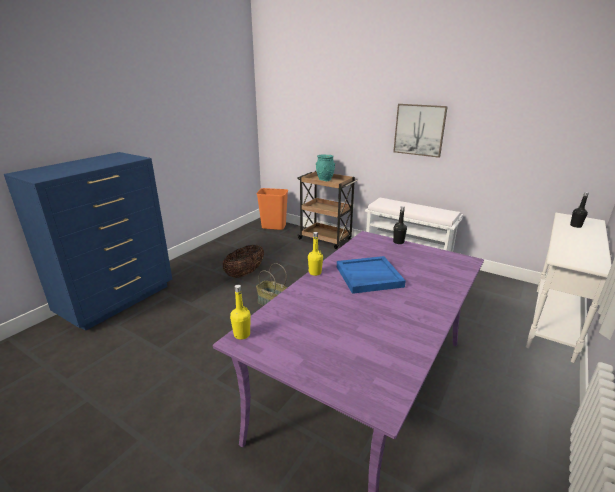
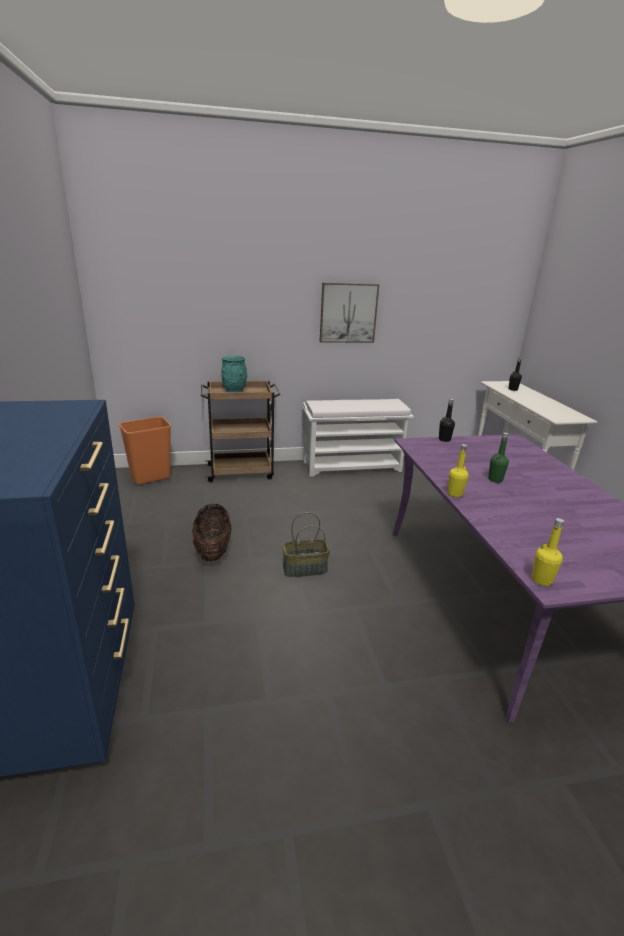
camera: 45 degrees left, 0 degrees up
blue tray [337,256,406,294] -> green bottle [488,432,509,483]

